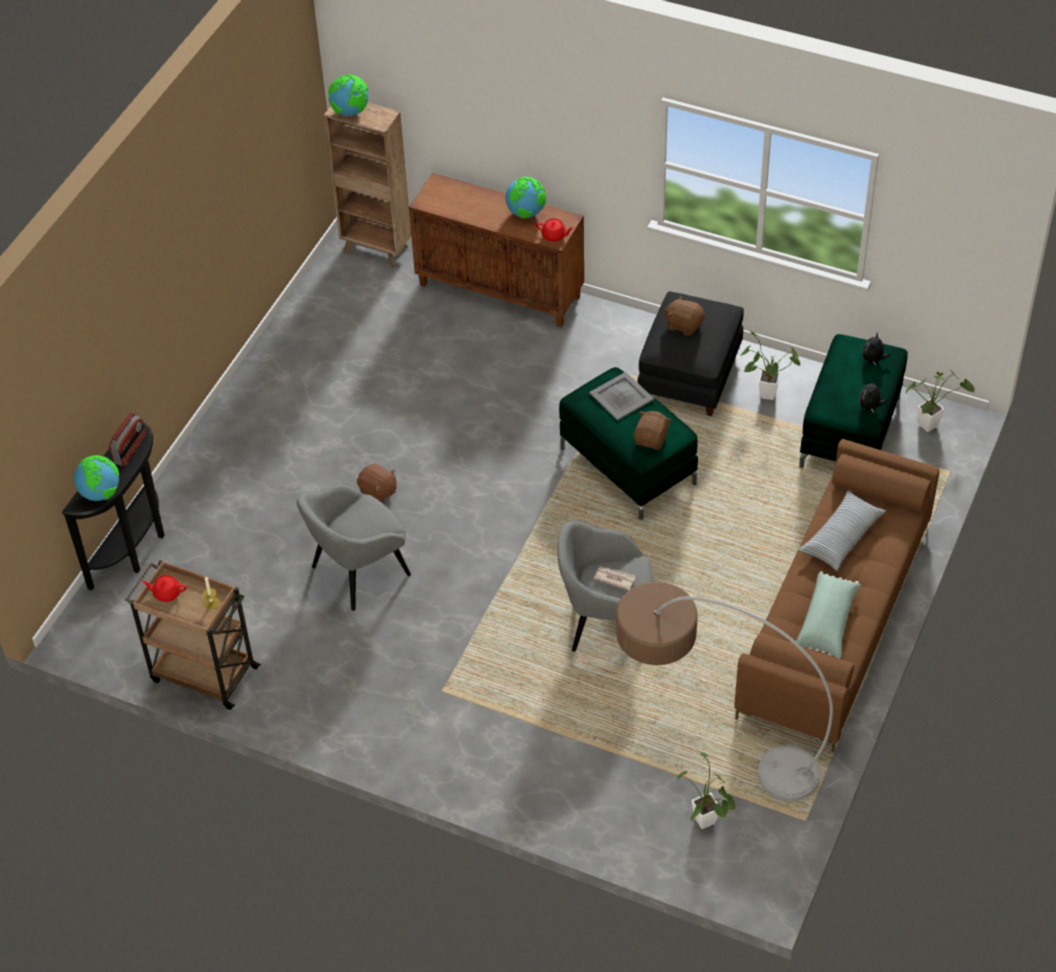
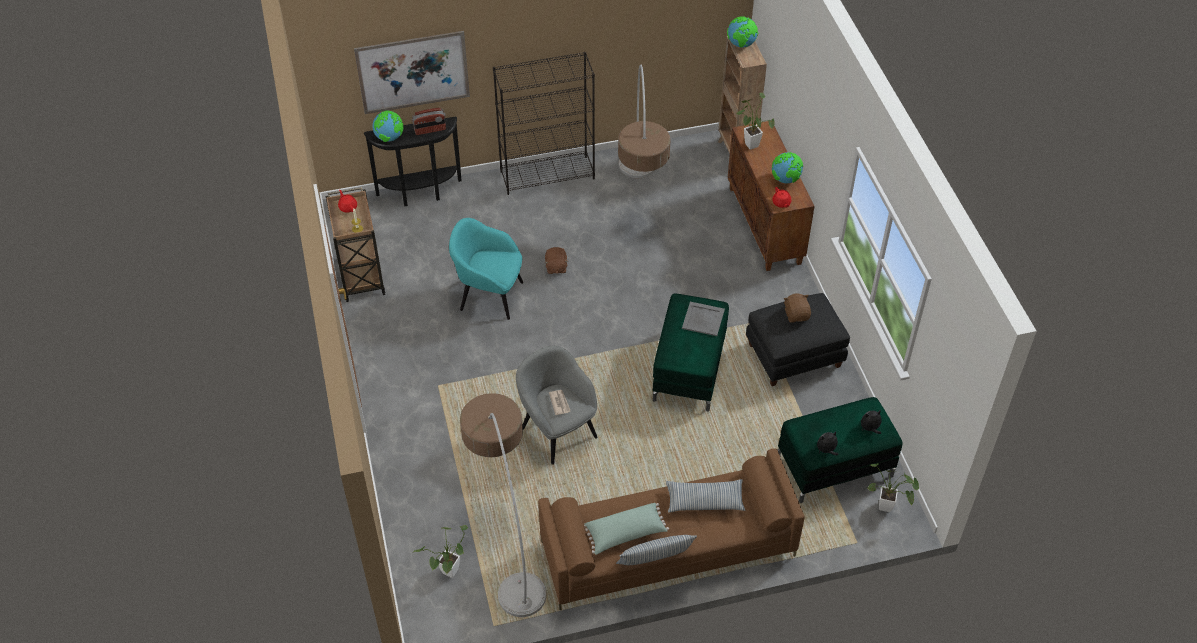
camera: 50 degrees right, 0 degrees up
grey armchair [297,483,411,611] -> turquoise armchair [449,218,523,320]
brown plush toy [634,411,672,450] -> none
potted plant [740,330,800,400] -> potted plant moved to [736,93,775,150]
none -> picture [354,31,470,114]
none -> black bookcase [493,52,595,195]
none -> pillow [616,535,697,565]
none -> floor lamp [618,64,670,179]

